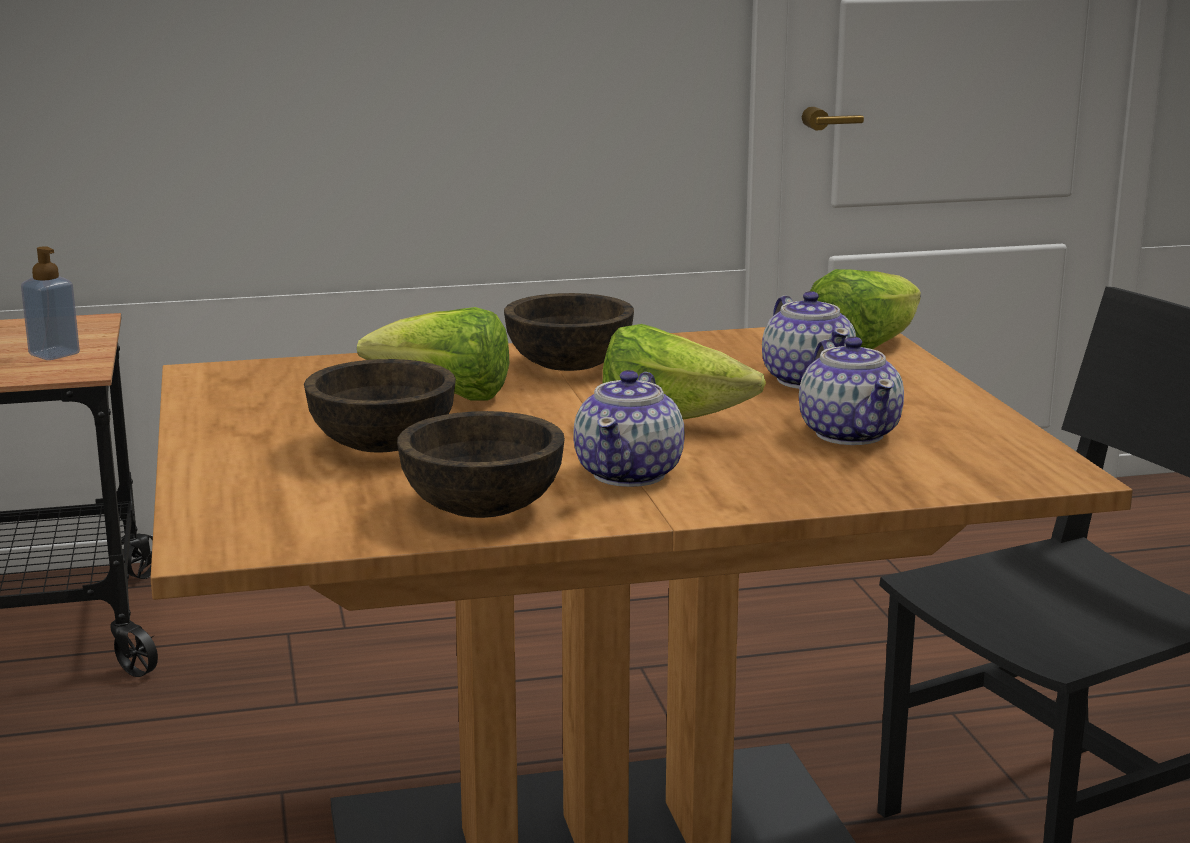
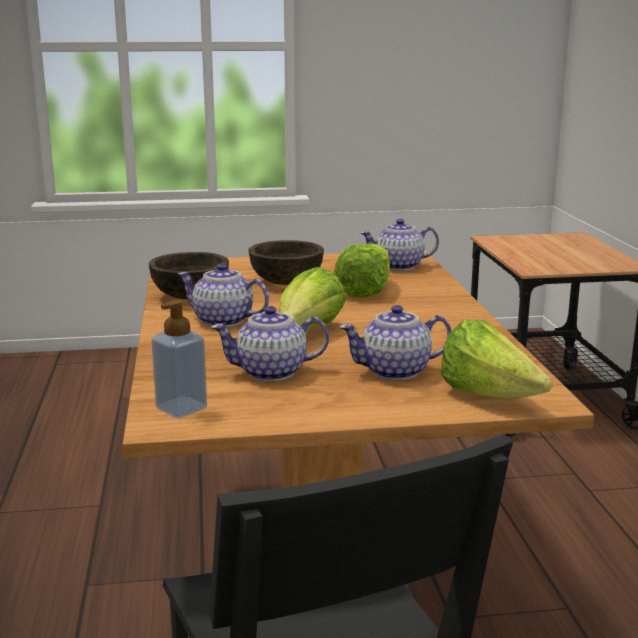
camera: 95 degrees right, 0 degrees up
soap dispenser [21,246,80,360] -> soap dispenser moved to [151,300,207,418]
brown bowl [504,293,634,371] -> none
none -> teapot [360,219,439,271]

